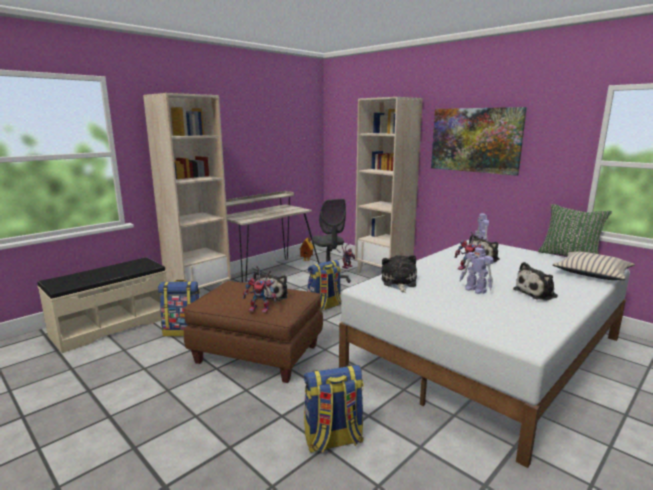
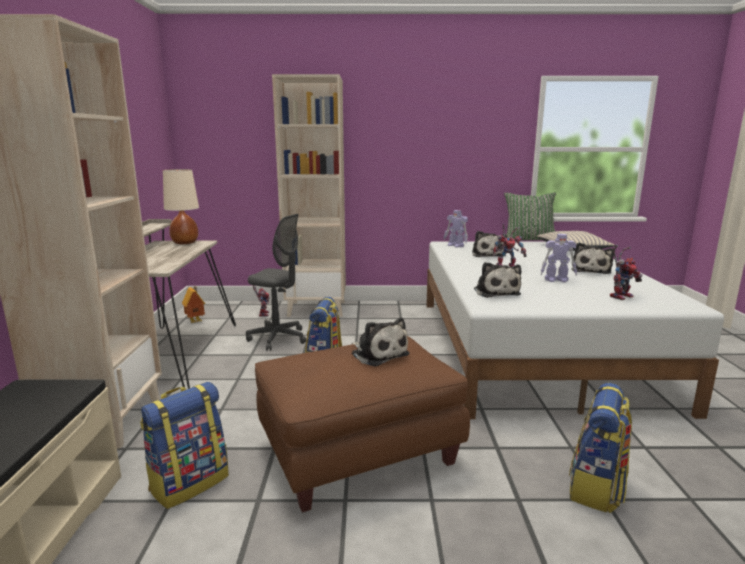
camera: 45 degrees left, 0 degrees up
toy robot [243,266,277,313] -> toy robot moved to [610,245,643,300]
plush toy [381,255,417,293] -> plush toy turned 150 degrees counterclockwise [474,262,521,298]
picture [431,107,527,176] -> none
none -> beige table lamp [163,169,199,244]

